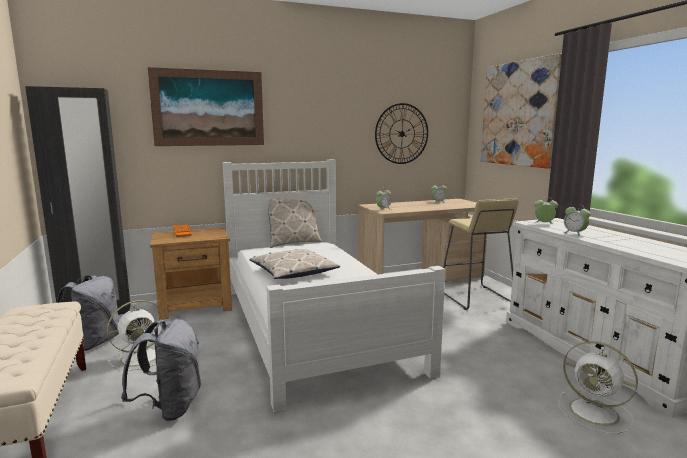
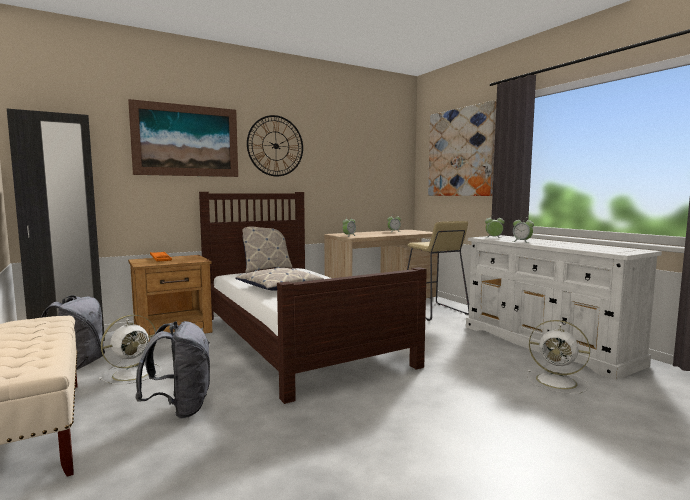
camera: 10 degrees left, 5 degrees down
white bed [222,160,445,412] -> brown bed [199,192,427,404]
wall clock [375,103,428,164] -> wall clock moved to [247,115,303,177]

